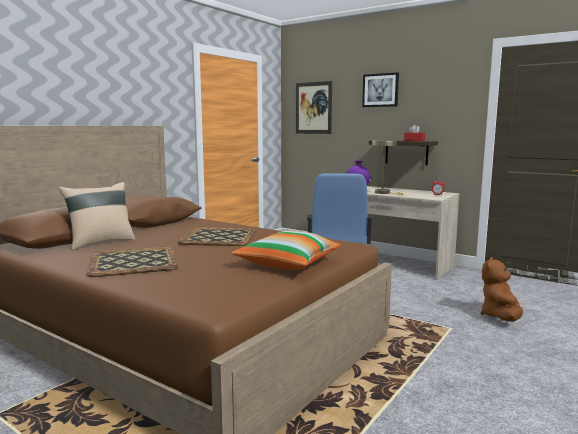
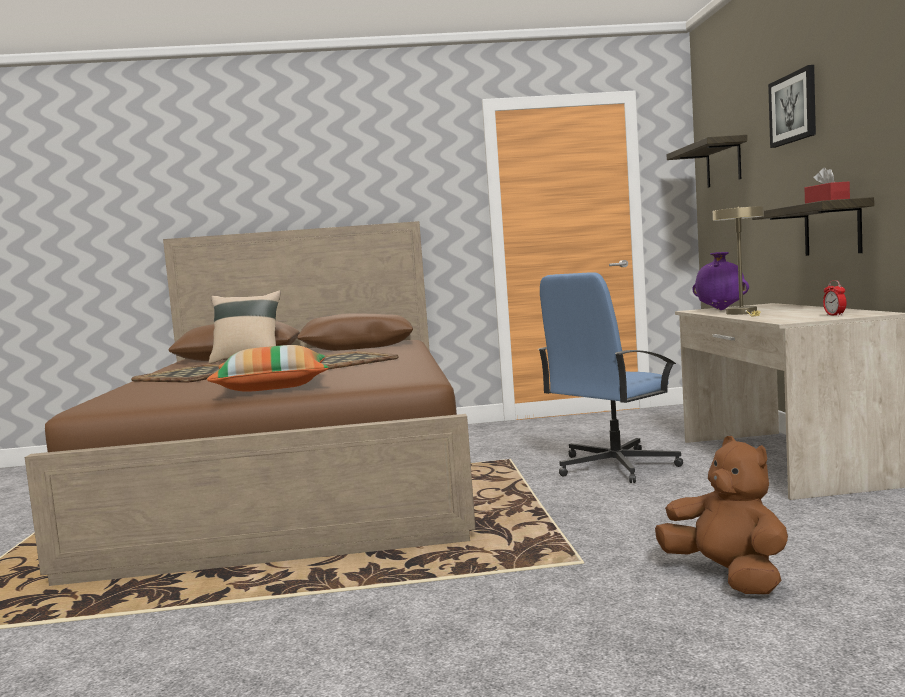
camera: 50 degrees right, 5 degrees down
picture [296,81,332,134] -> shelf [666,135,747,188]
brown plush toy [481,257,523,322] -> brown plush toy turned 75 degrees clockwise [655,436,788,594]

